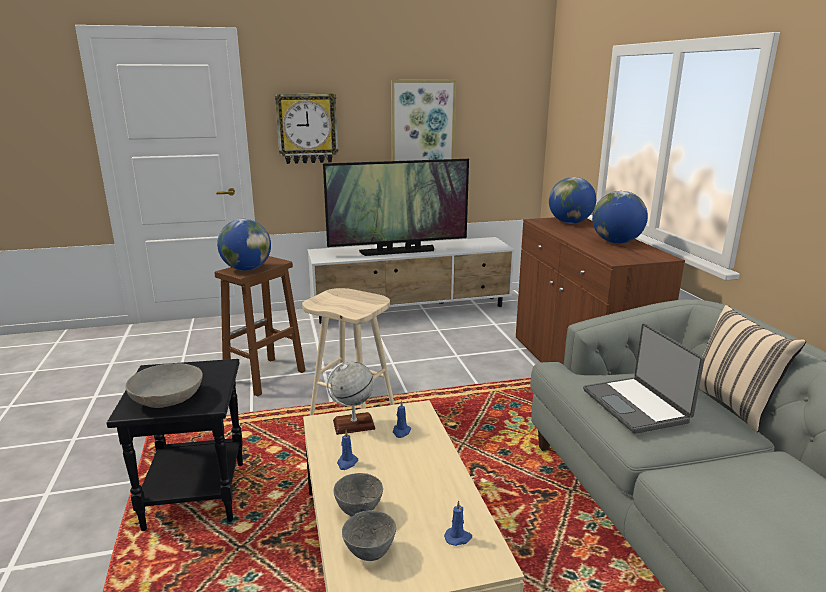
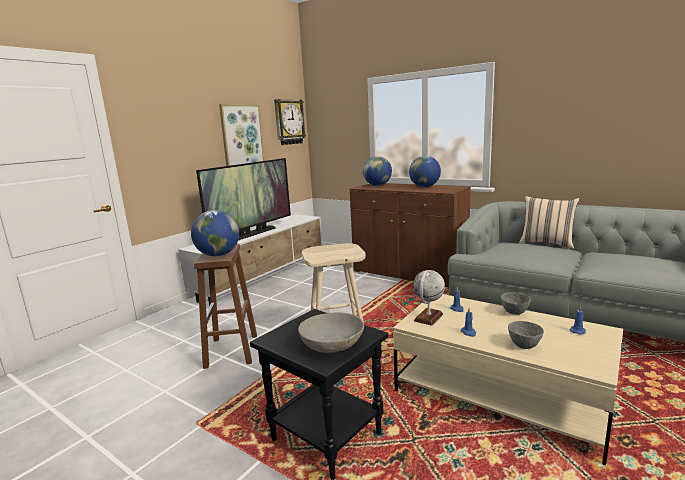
camera: 40 degrees left, 5 degrees down
wall clock [275,94,338,164] -> wall clock moved to [274,99,306,145]
grey bowl [342,511,396,561] -> grey bowl moved to [501,292,531,315]
laptop [583,323,705,434] -> none

